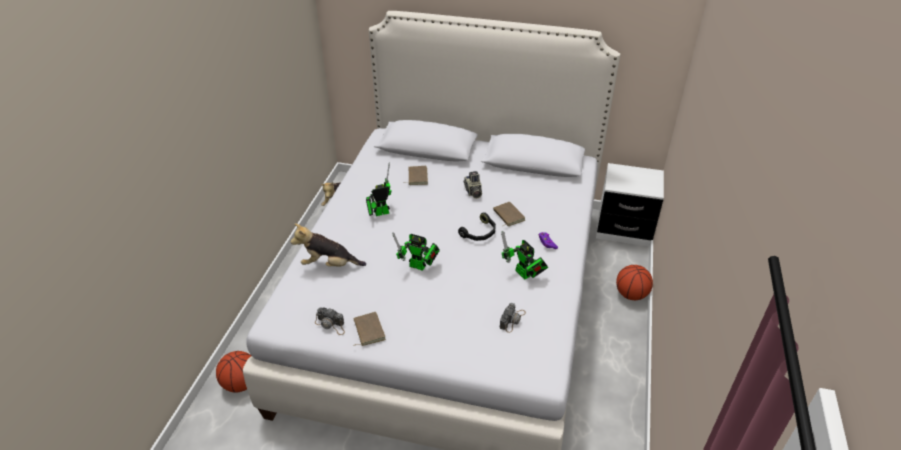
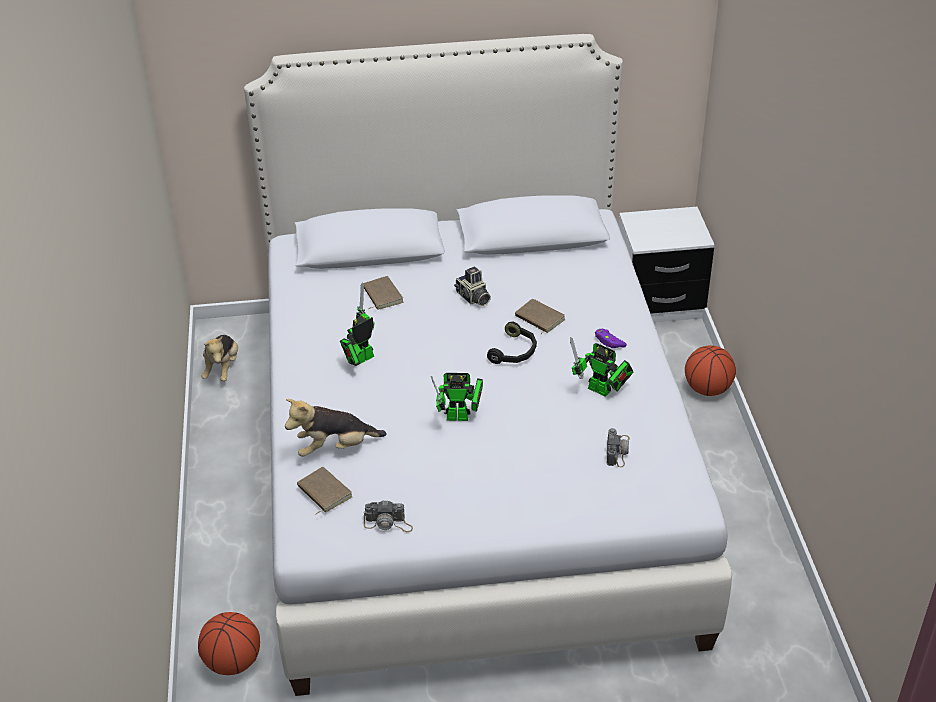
camera: 20 degrees left, 0 degrees up
brown book [353,312,386,346] -> brown book moved to [297,467,352,515]

